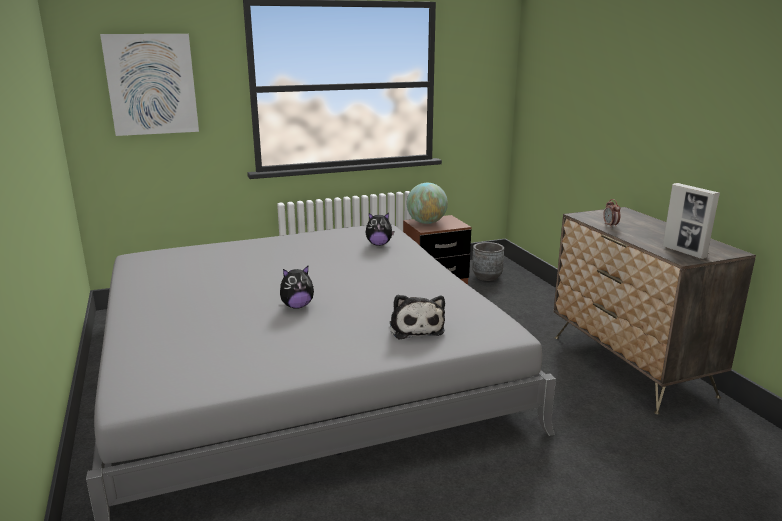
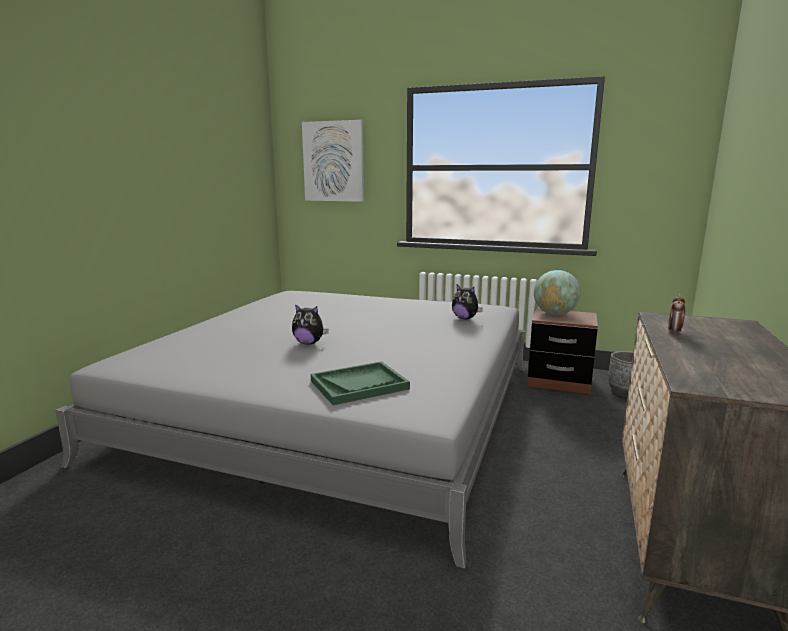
camera: 40 degrees right, 5 degrees down
plush toy [390,294,445,339] -> green tray [311,361,410,405]
picture frame [663,183,720,259] -> none

